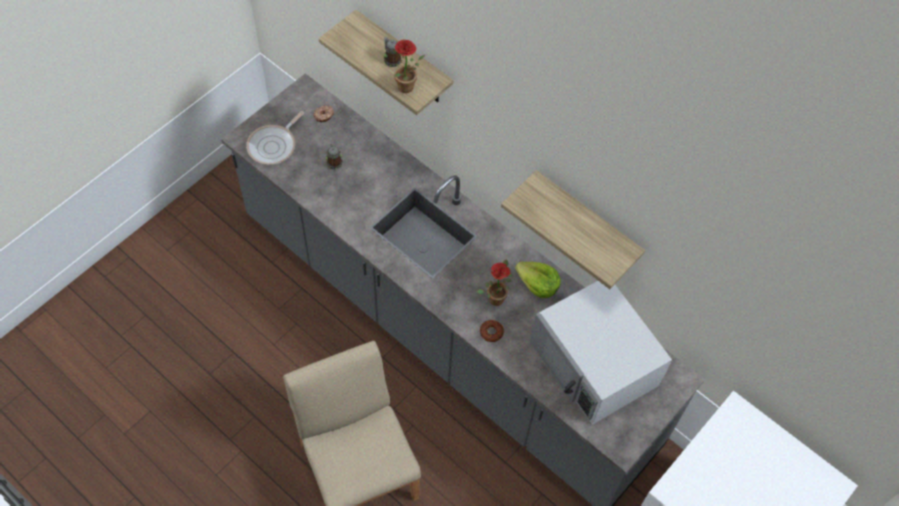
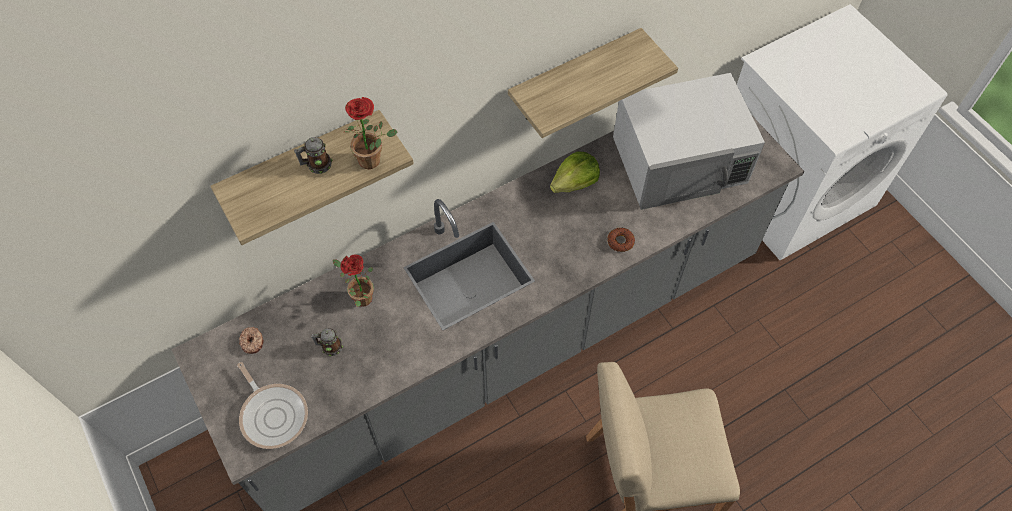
camera: 70 degrees left, 0 degrees up
potted plant [477,259,512,306] -> potted plant moved to [333,255,374,307]

